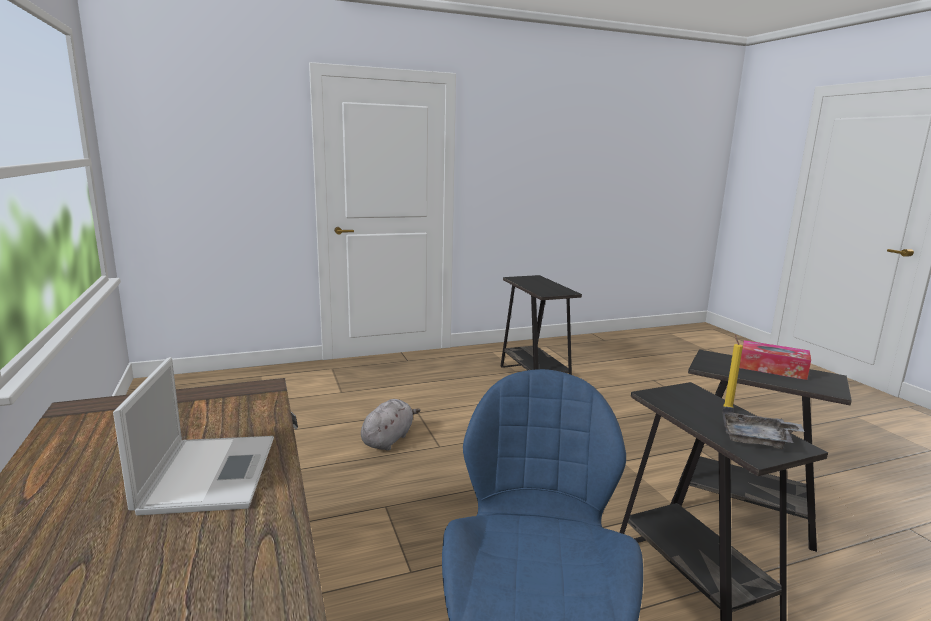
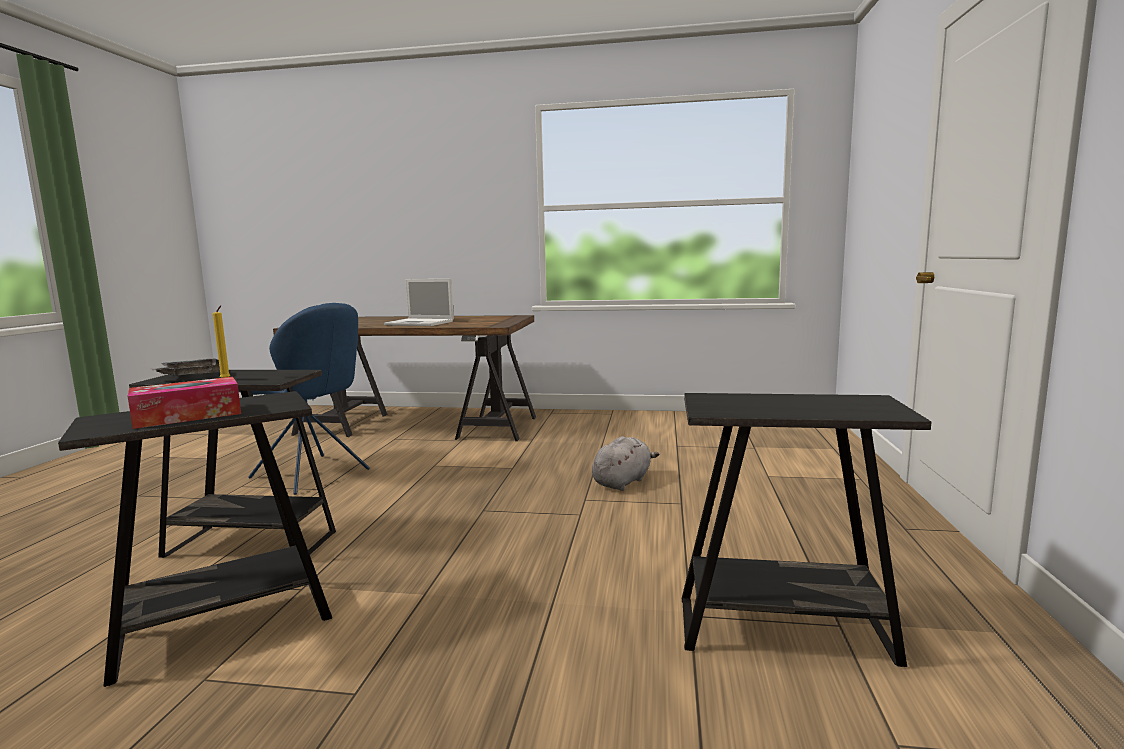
camera: 120 degrees right, 5 degrees down
grey plush toy [361,399,420,451] -> grey plush toy turned 105 degrees counterclockwise [592,436,659,491]

